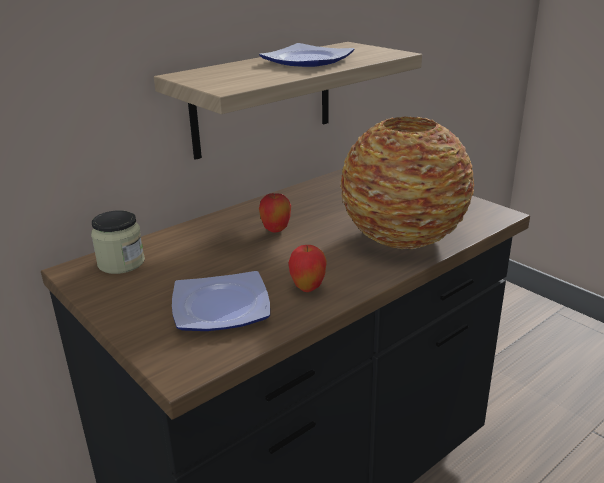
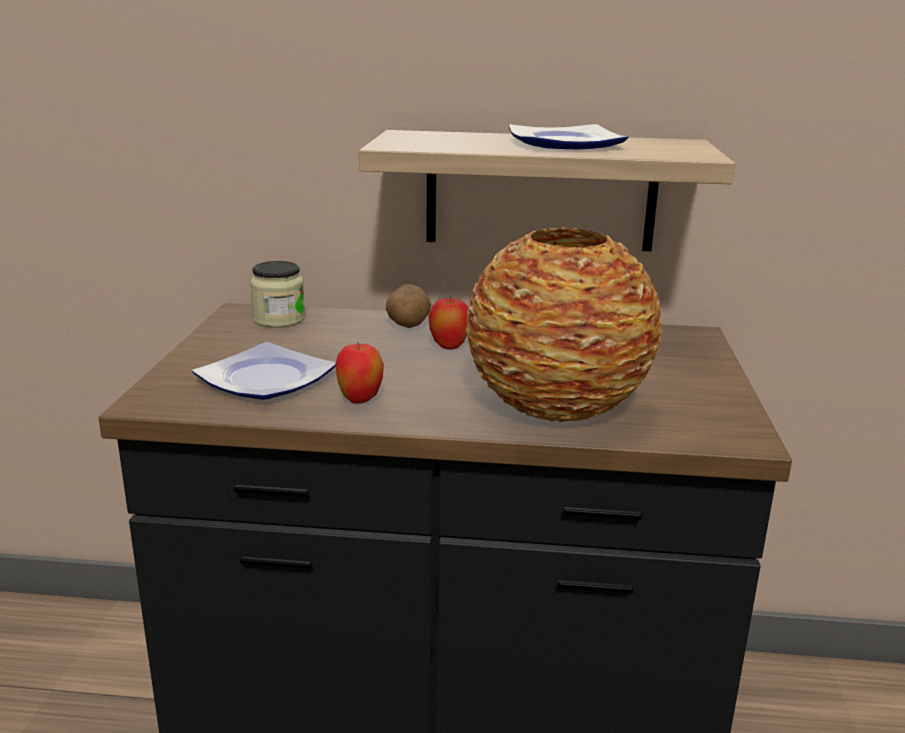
camera: 45 degrees right, 5 degrees down
none -> potato [386,284,431,328]

